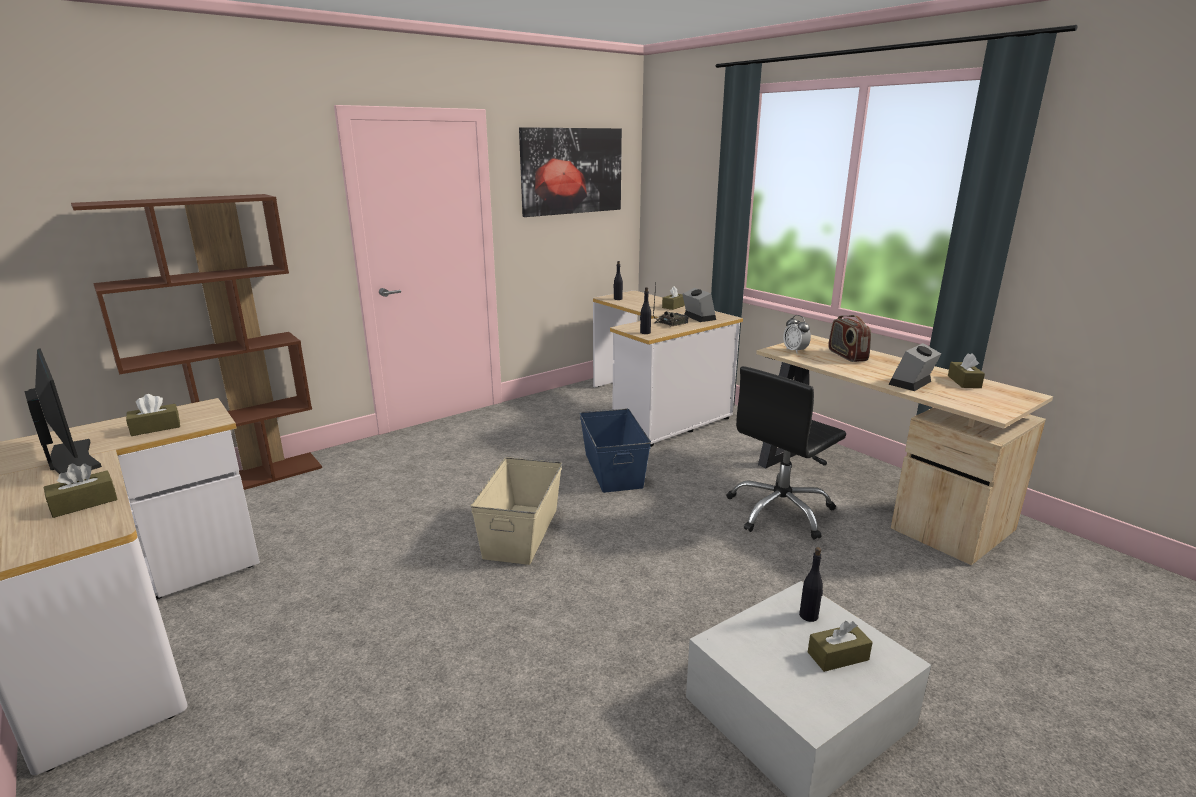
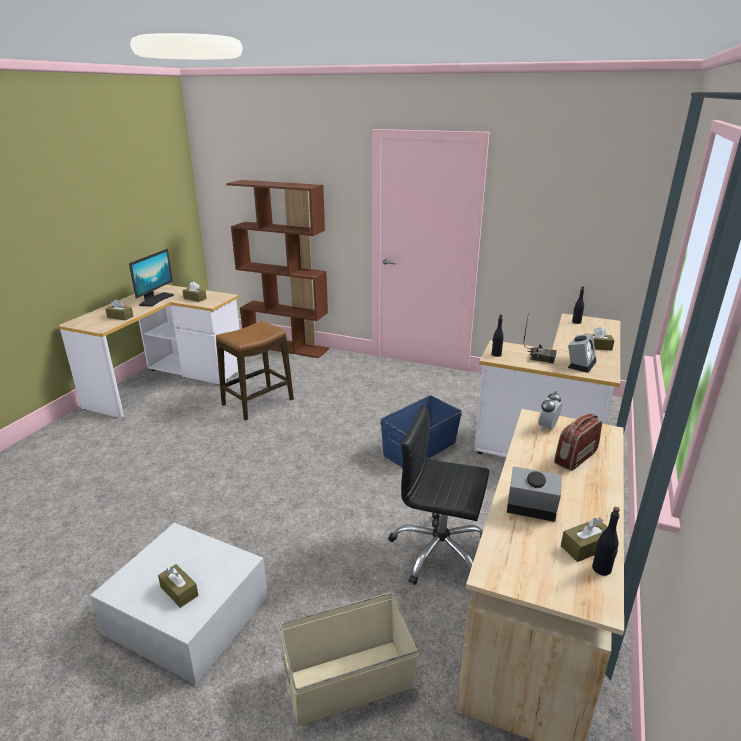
camera: 60 degrees right, 5 degrees up
beige storage box [470,457,562,565] -> beige storage box moved to [280,593,419,726]
picture [519,127,622,217] -> none
black bottle [799,547,823,622] -> black bottle moved to [592,507,620,576]
none -> stool [216,321,294,421]

